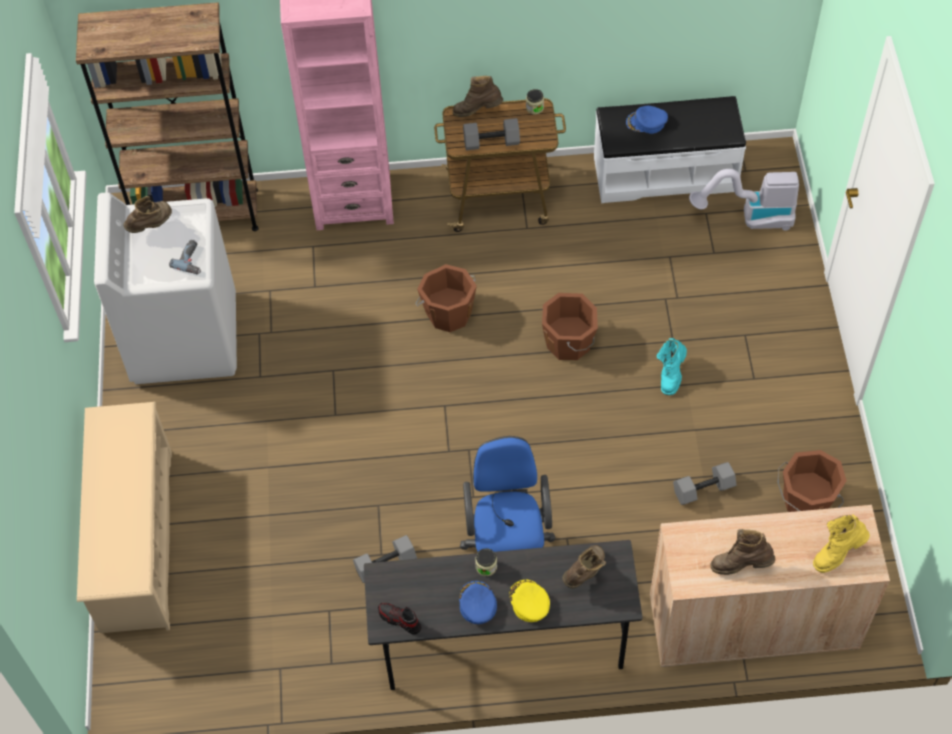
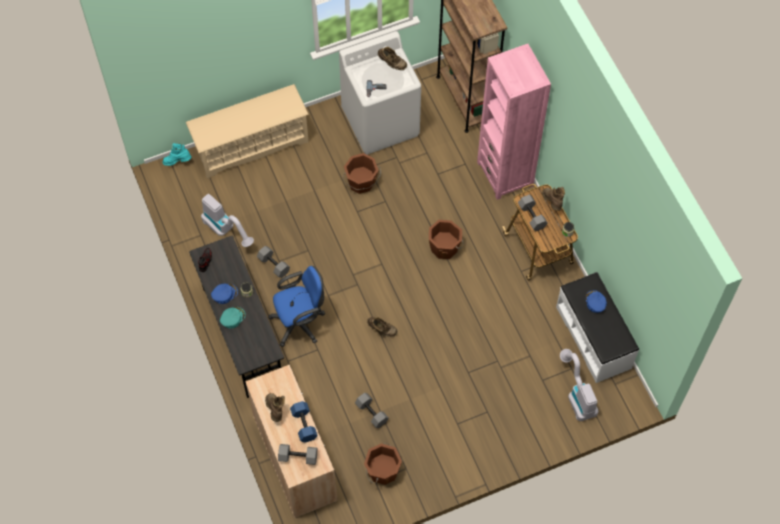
camera: 70 degrees right, 5 degrees up
yellow cap [509,580,550,622] -> turquoise cap [220,307,246,329]
brown bucket [542,293,598,360] -> brown bucket moved to [343,153,381,194]
brown boot [562,545,606,588] -> brown boot moved to [367,317,398,337]
turquoise boot [656,338,687,395] -> turquoise boot moved to [163,143,192,166]
yellow boot [813,514,870,573] -> grey dumbbell [278,444,317,465]
none -> vacuum cleaner [201,194,254,247]
none -> blue dumbbell [290,401,318,443]

